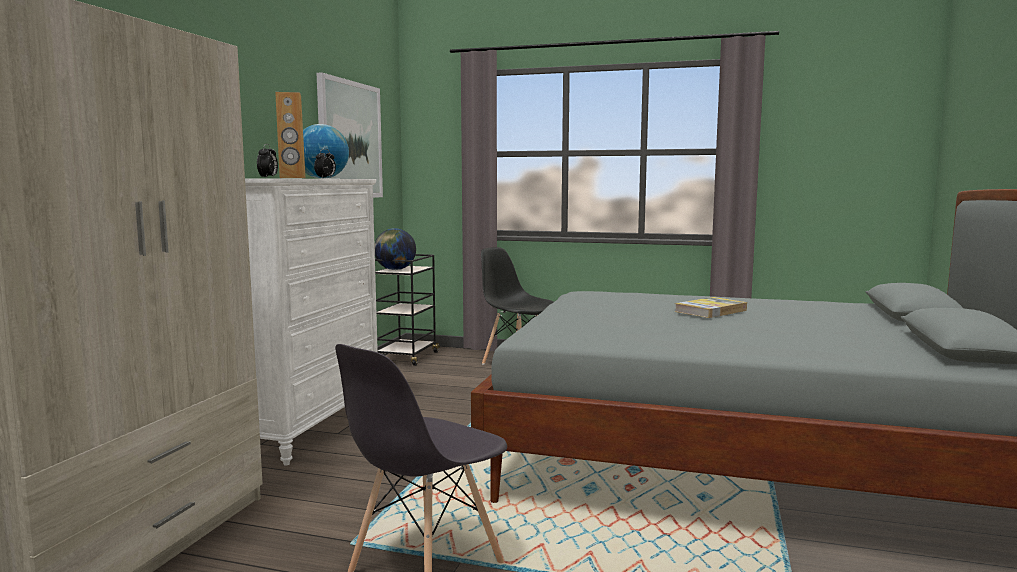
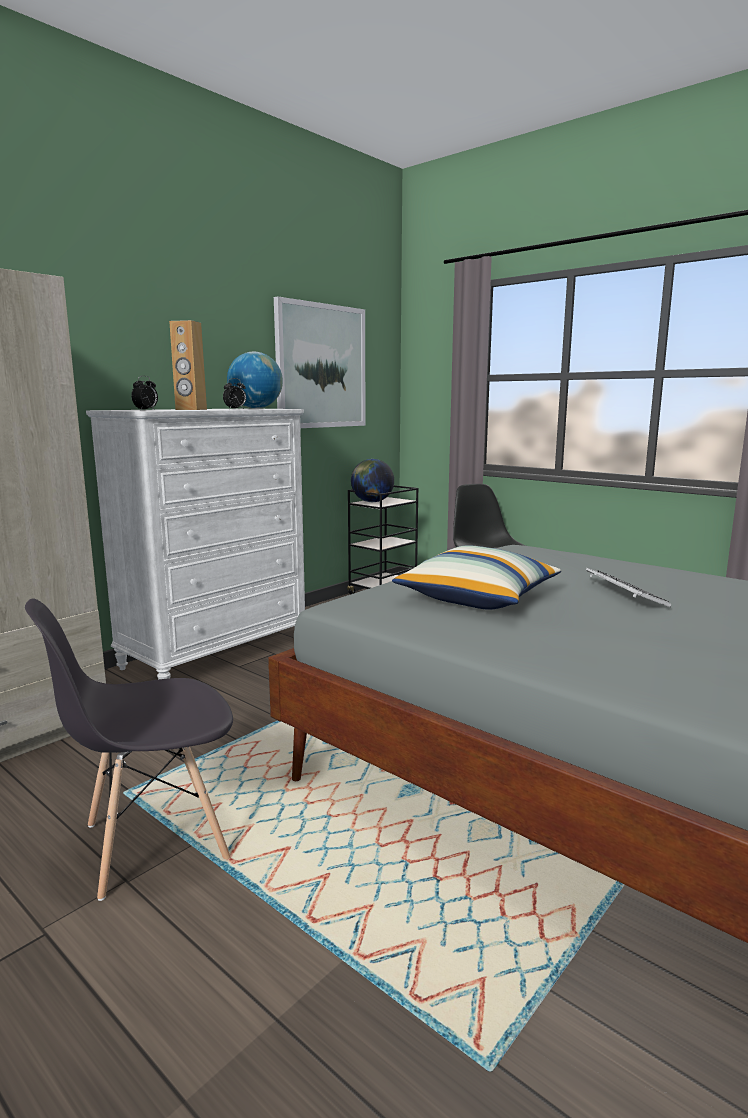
camera: 25 degrees right, 5 degrees up
book [675,297,747,318] -> keyboard [586,568,671,607]
none -> pillow [392,545,561,610]

